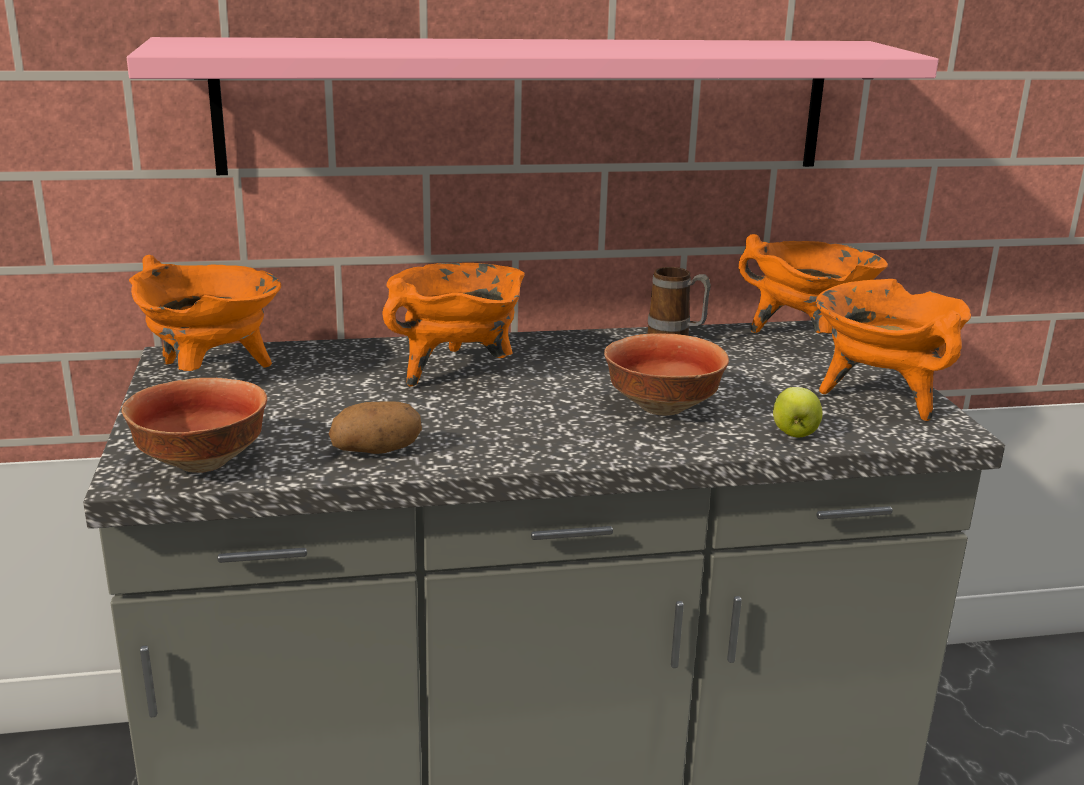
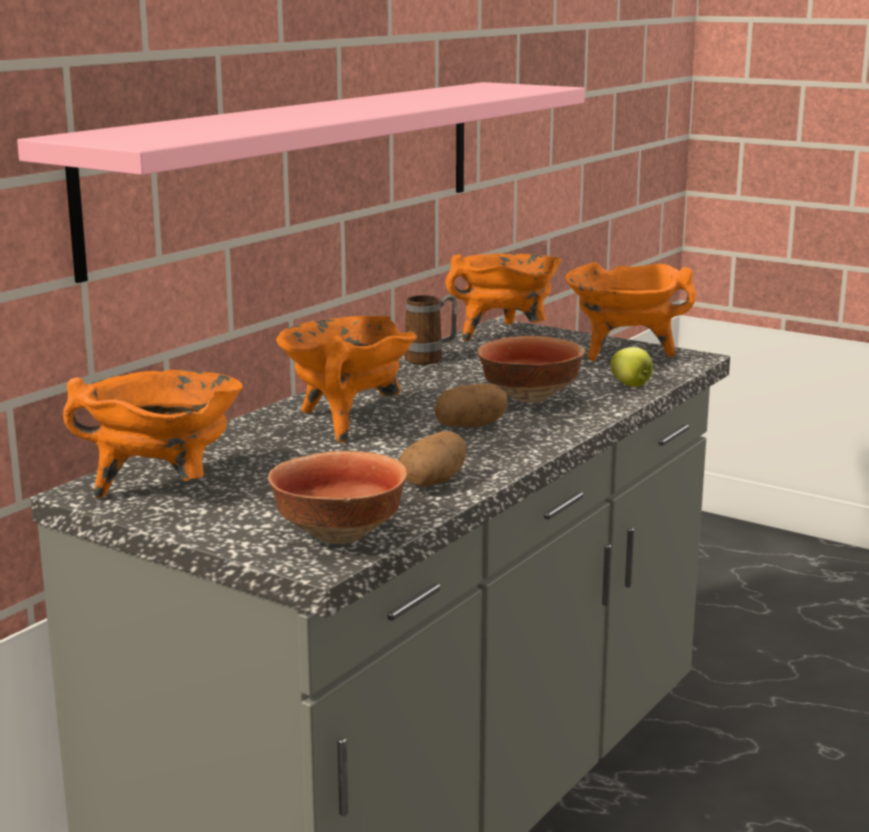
camera: 45 degrees left, 5 degrees down
none -> potato [434,383,507,428]

